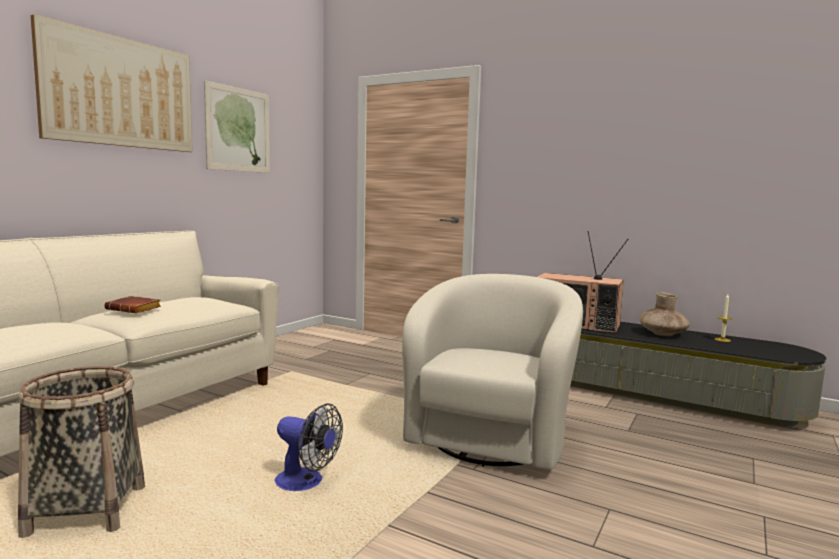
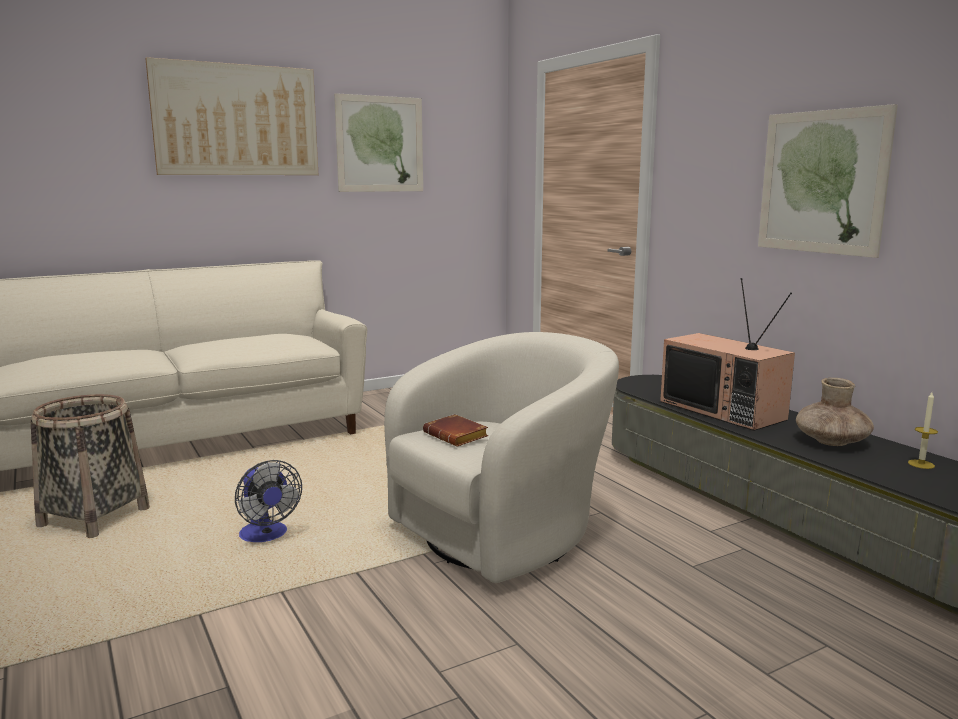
camera: 30 degrees right, 5 degrees up
brown book [104,296,161,313] -> brown book moved to [423,414,488,447]
none -> picture [758,104,898,258]

